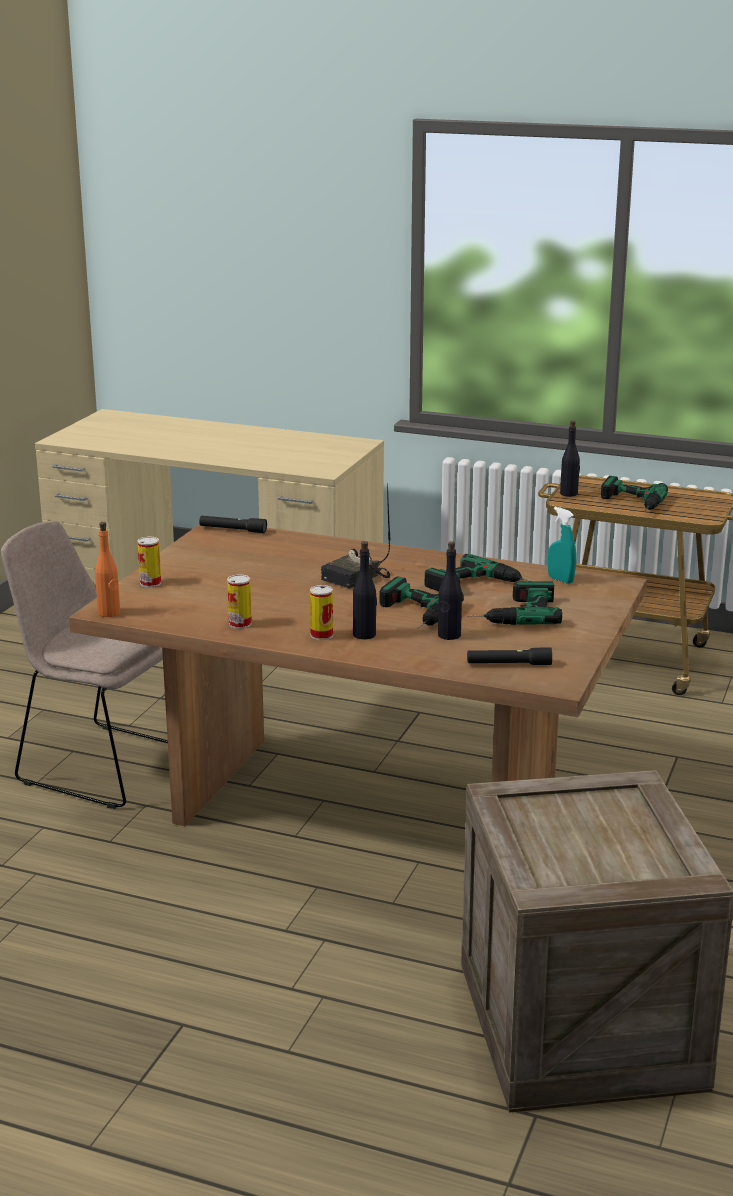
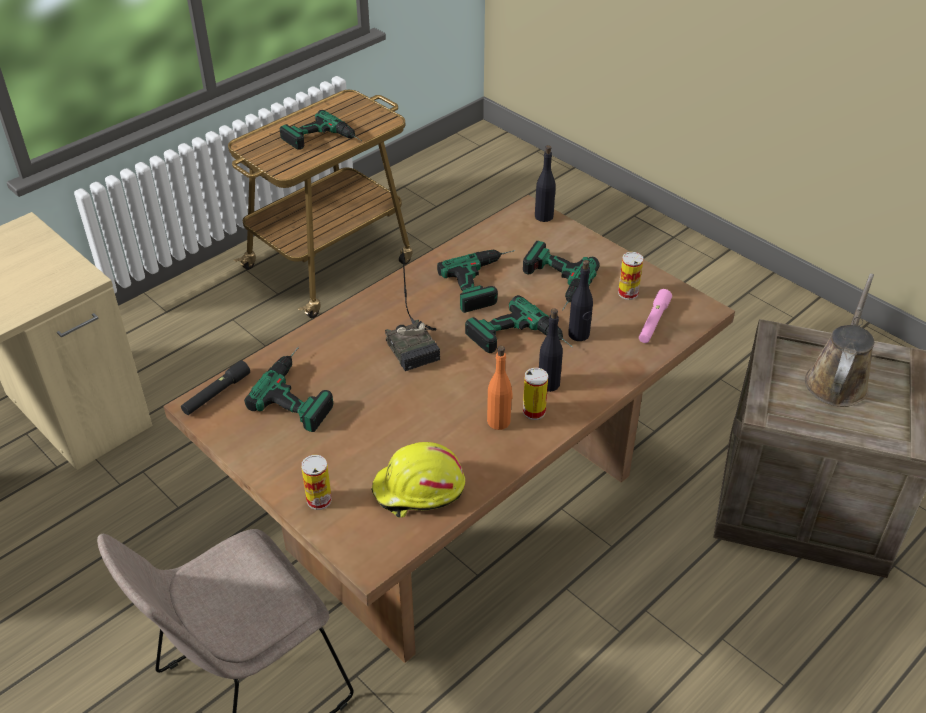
camera: 65 degrees left, 20 degrees up
orange bottle [95,522,120,617] -> orange bottle moved to [487,346,513,430]
can [227,574,252,629] -> can moved to [618,252,644,300]
black flashlight [467,648,552,665] -> pink flashlight [639,289,672,343]
turquoise spray bottle [548,507,576,584] -> none
black bottle [560,420,580,497] -> black bottle moved to [535,145,556,222]
none -> power drill [244,347,333,432]
none -> yellow hard hat [371,442,465,518]
none -> brown watering can [805,274,874,407]

